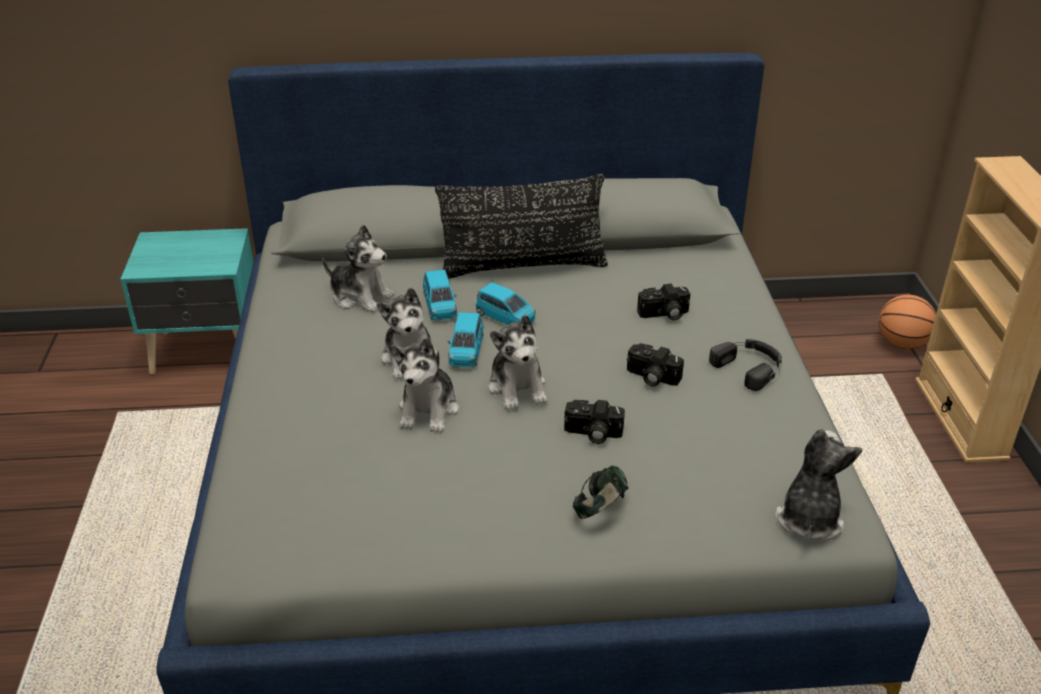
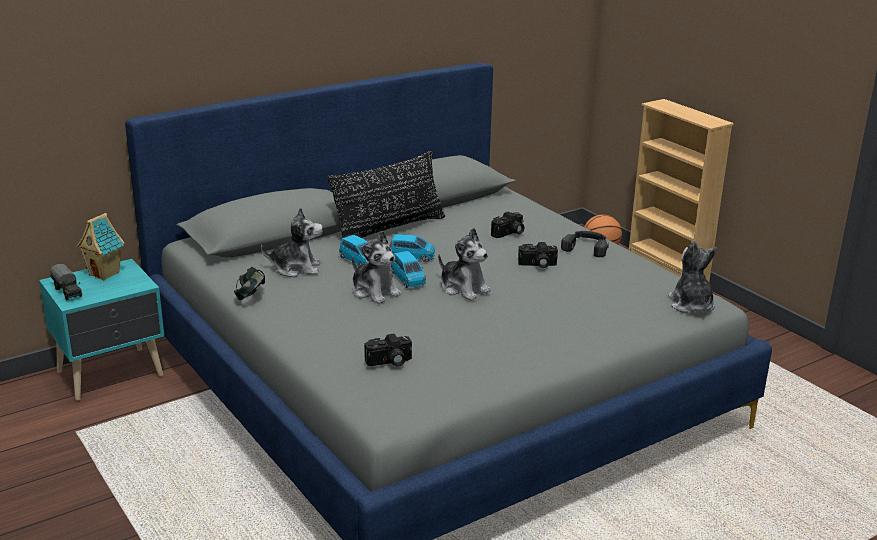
camera: 30 degrees left, 10 degrees down
plush toy [390,338,459,433] -> none
camera [564,400,625,444] -> camera moved to [364,334,412,366]
headphones [573,466,629,519] -> headphones moved to [234,267,265,300]
none -> toy truck [50,264,82,300]
none -> toy house [76,213,124,280]

